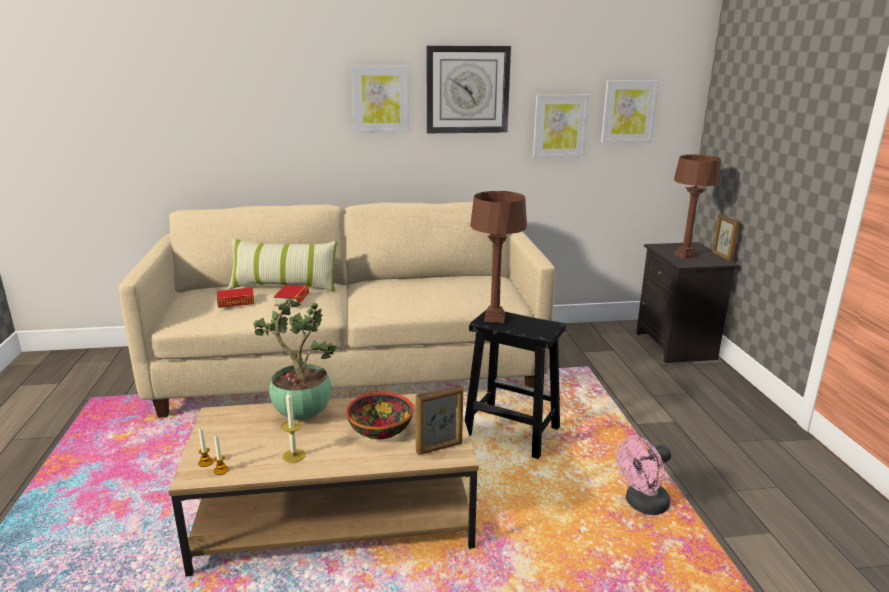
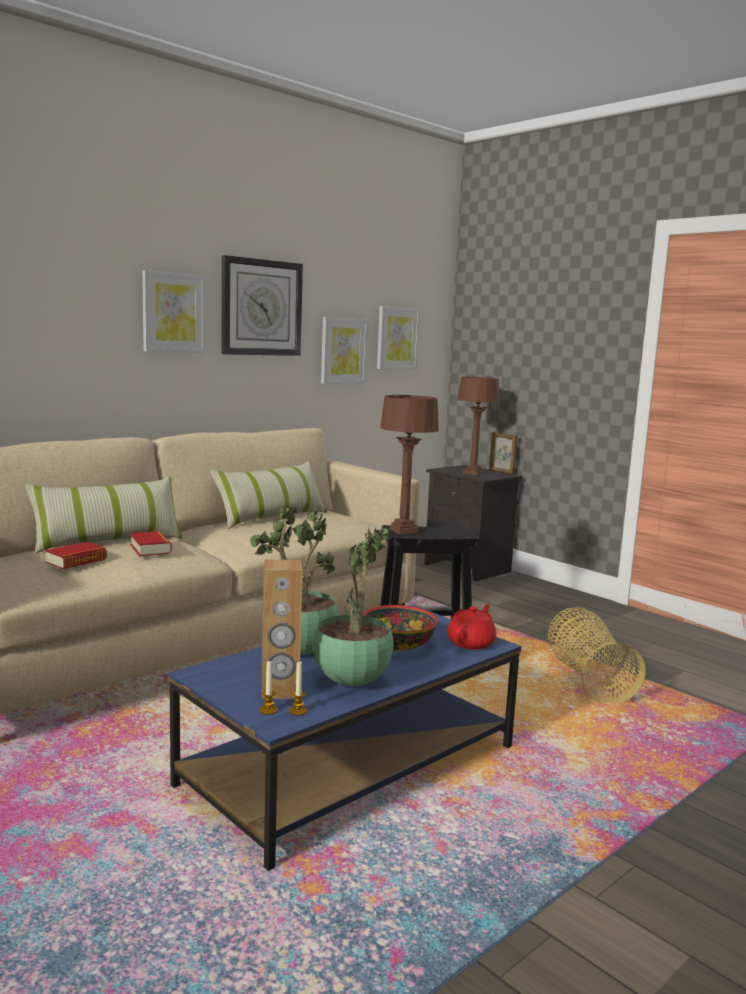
camera: 35 degrees left, 10 degrees down
brown coffee table [169,393,479,577] -> blue coffee table [168,605,521,871]
candle [281,392,306,463] -> potted plant [313,526,394,686]
picture frame [416,385,463,455] -> red teapot [447,604,496,650]
pink fan [616,436,671,515] -> basket [548,607,646,704]
none -> pillow [210,461,327,529]
none -> brown speaker [262,559,302,699]

